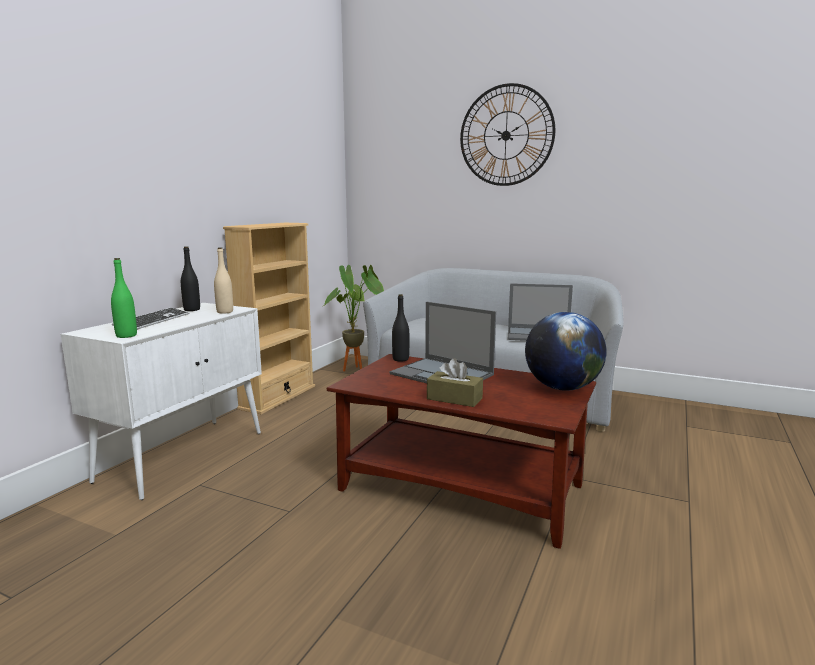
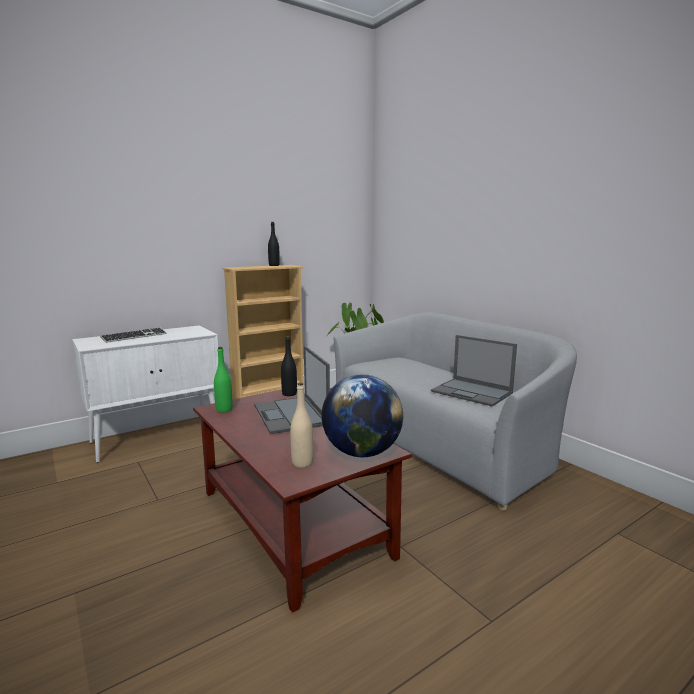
camera: 30 degrees right, 0 degrees up
green bottle [111,258,137,338] -> green bottle moved to [214,347,233,413]
black bottle [181,246,200,311] -> black bottle moved to [268,222,280,266]
beige bottle [214,247,233,314] -> beige bottle moved to [290,382,313,468]
brown tissue box [427,358,483,407] -> none
wall clock [460,83,555,186] -> none

